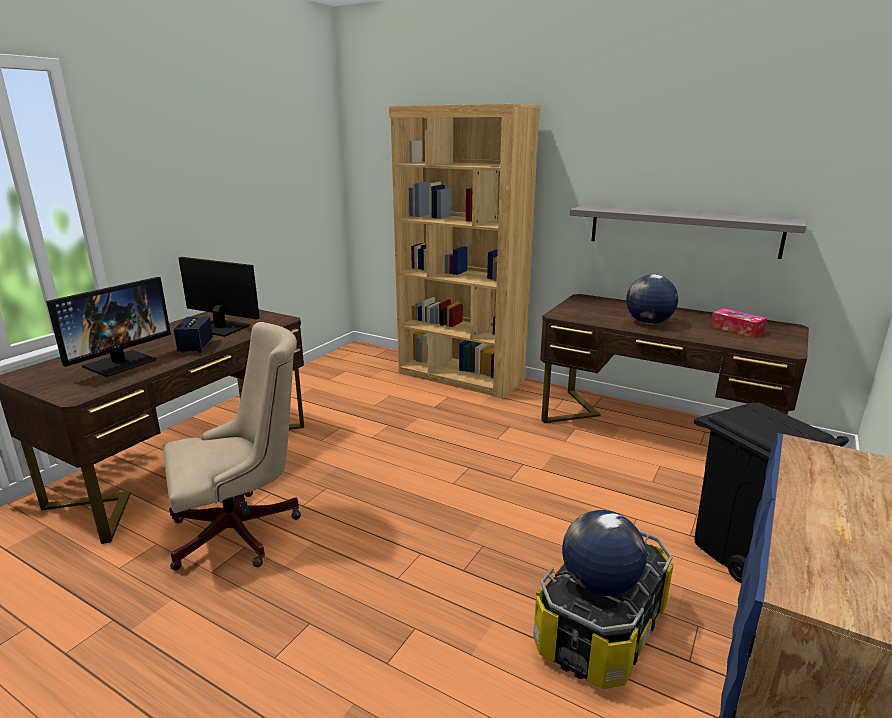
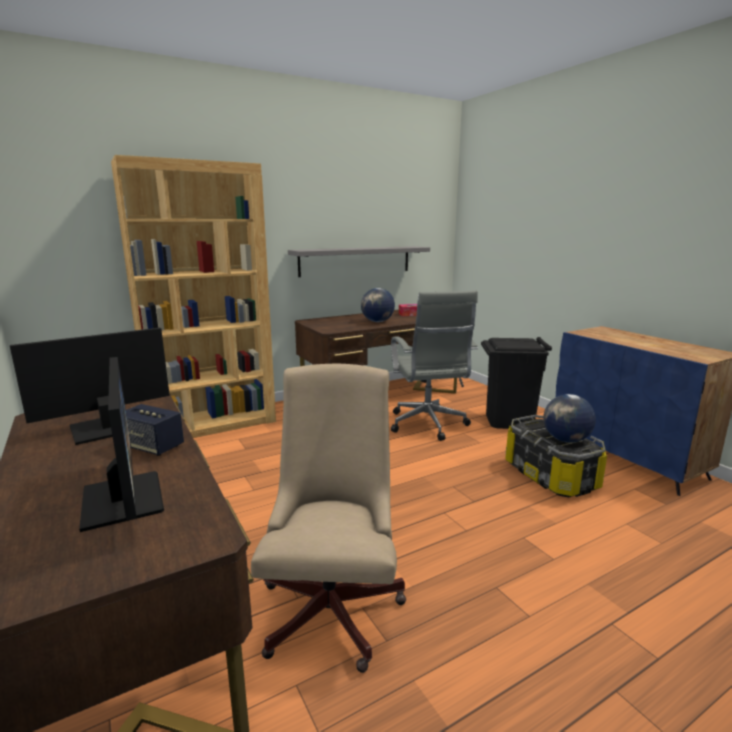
camera: 60 degrees left, 5 degrees down
none -> grey office chair [391,290,478,441]

